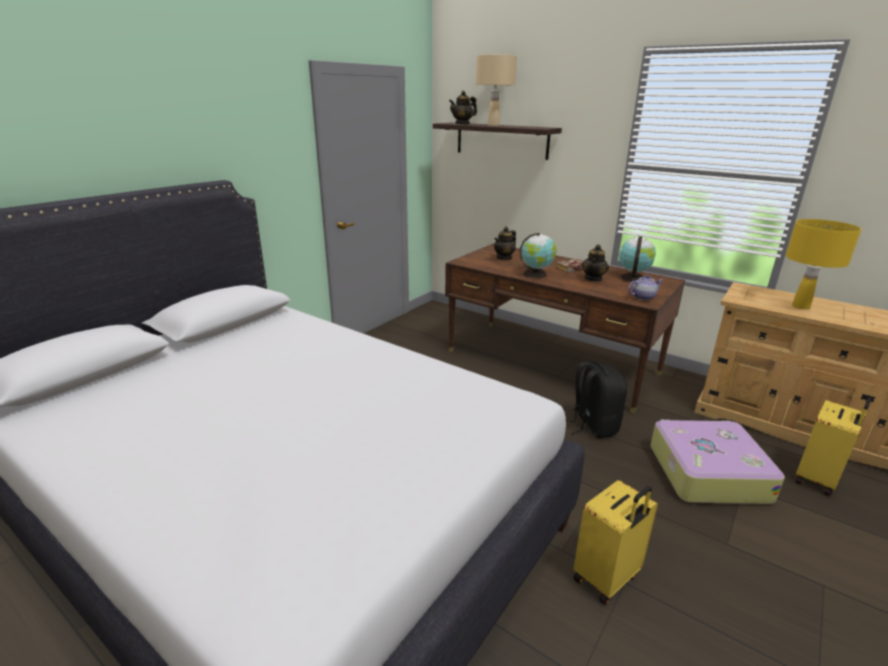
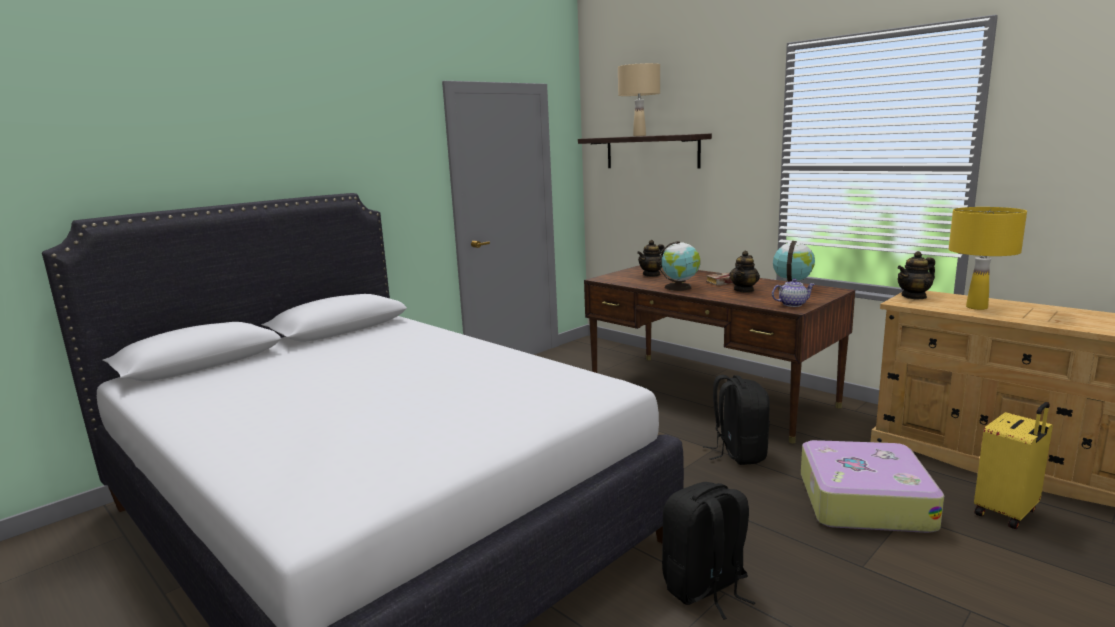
camera: 10 degrees right, 10 degrees down
teapot [449,91,477,125] -> teapot moved to [897,251,935,300]
yellow suitcase [573,480,658,605] -> black backpack [662,482,755,619]

